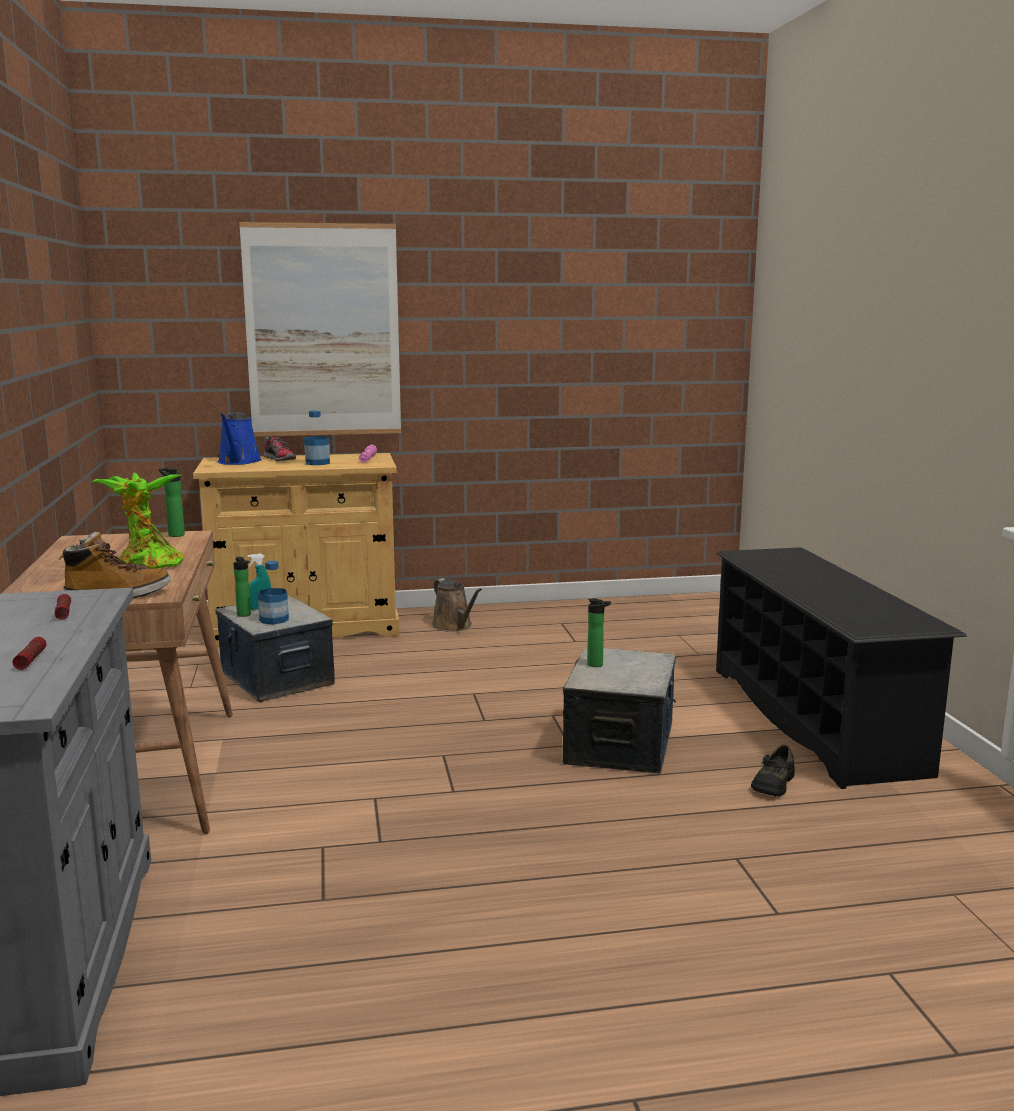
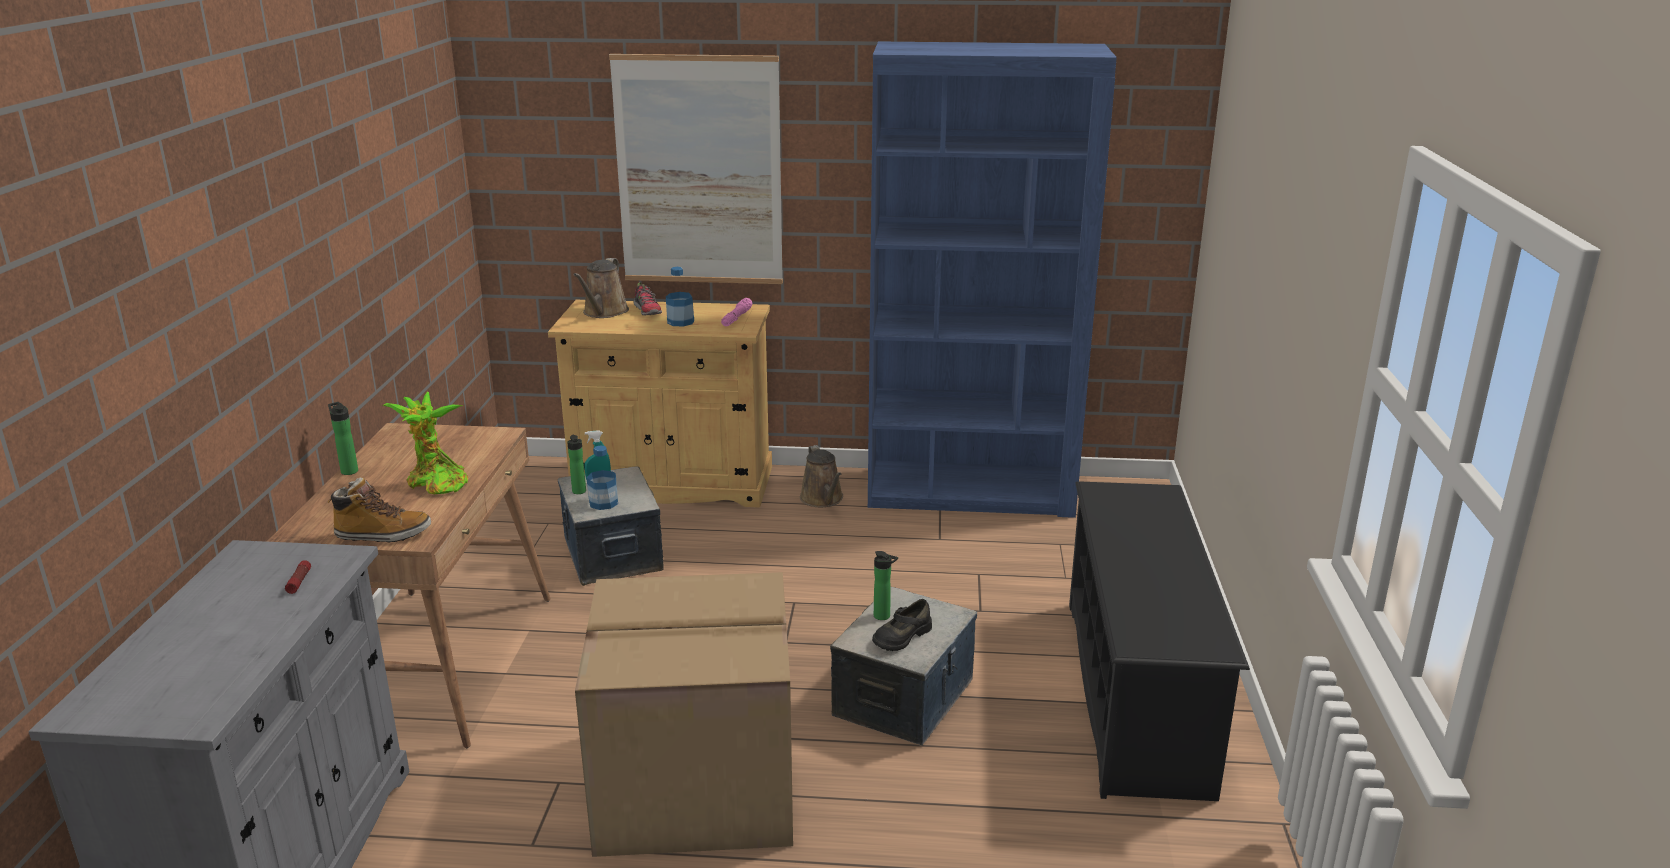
camera: 15 degrees right, 10 degrees up
flashlight [13,637,46,670] -> none
bottle [159,468,185,537] -> bottle moved to [328,402,358,475]
blue watering can [218,412,262,465] -> brown watering can [573,258,629,318]
black shoe [751,745,795,796] -> black shoe moved to [872,599,932,651]
none -> cardboard box [575,572,793,857]
none -> blue bookcase [868,41,1117,518]

